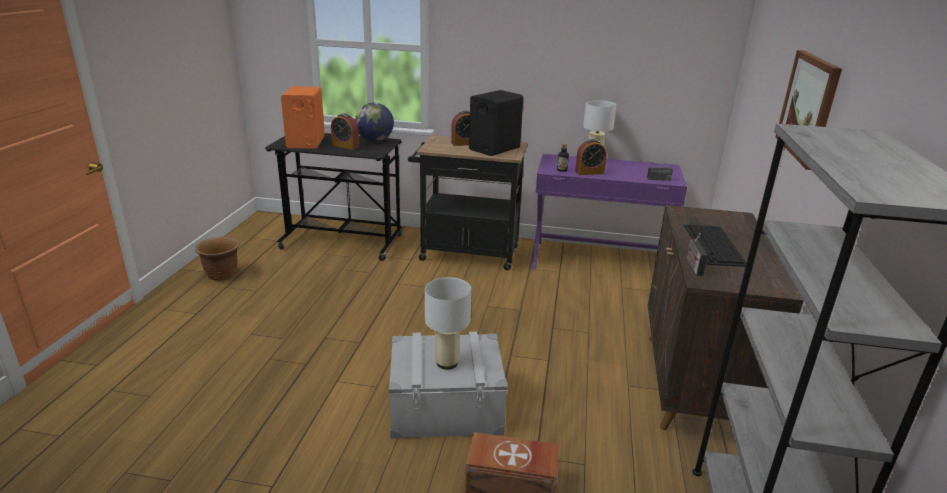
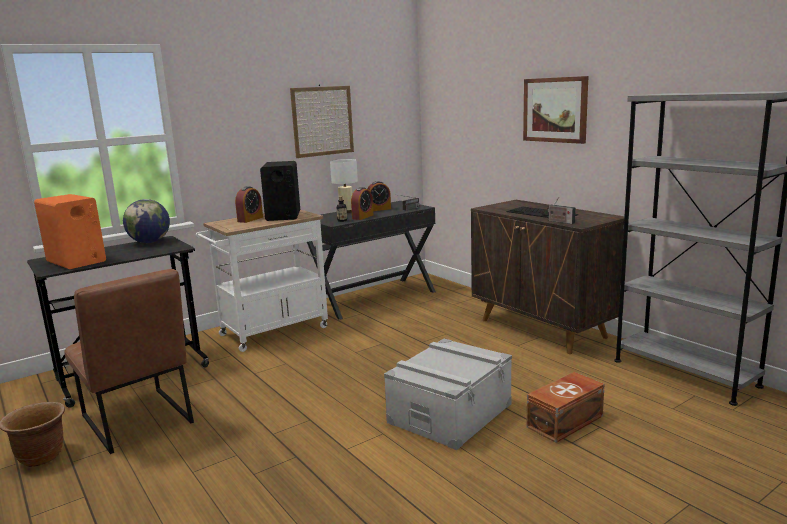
camera: 45 degrees left, 10 degrees down
alarm clock [331,114,359,150] -> alarm clock moved to [367,181,391,211]
black cart [408,135,528,270] -> white cart [196,210,328,352]
white table lamp [425,277,471,370] -> none
purple desk [532,154,687,269] -> black desk [307,201,436,320]
none -> brown chair [64,269,194,454]
none -> picture [290,84,354,158]

